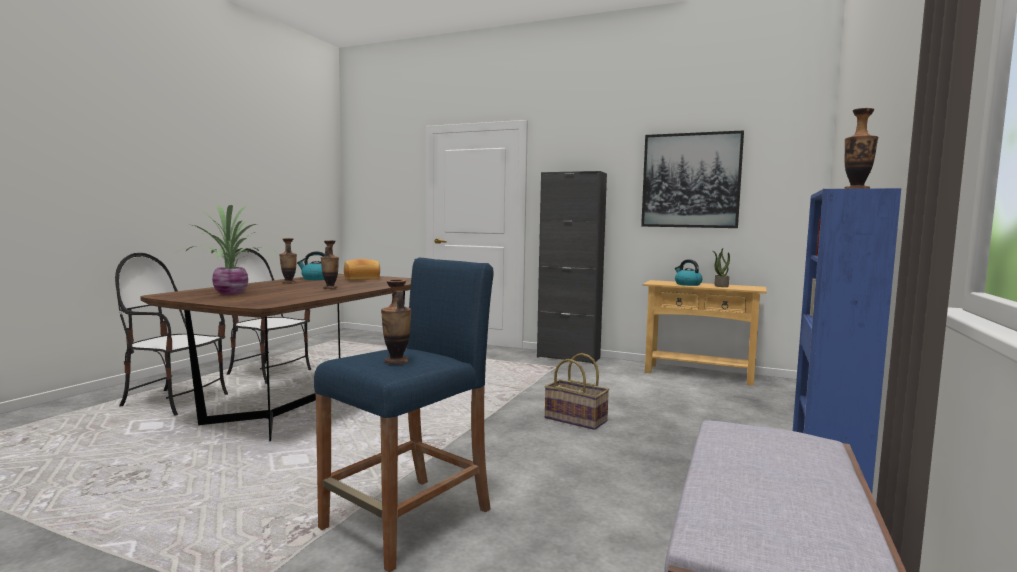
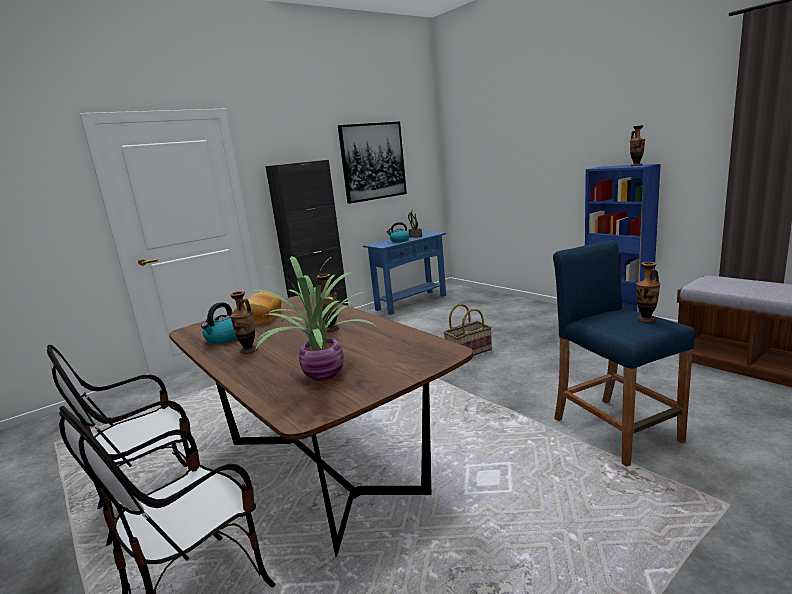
camera: 60 degrees left, 10 degrees up
beige console table [643,280,767,386] -> blue console table [363,231,446,315]

